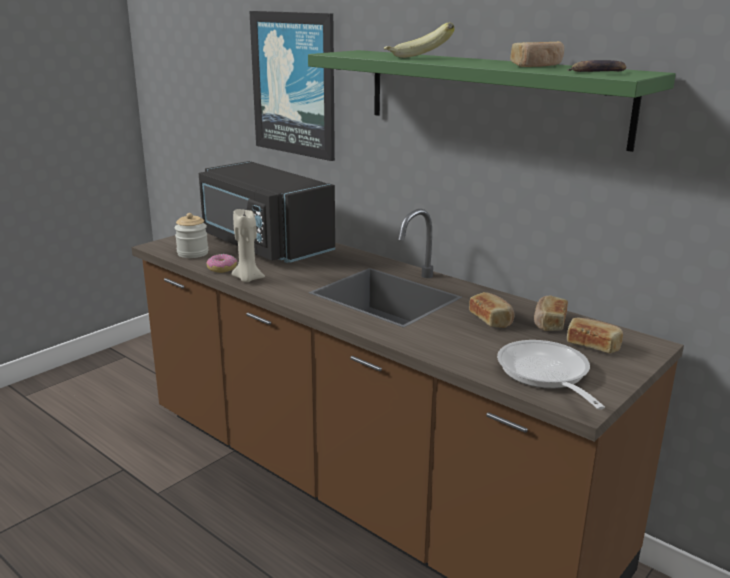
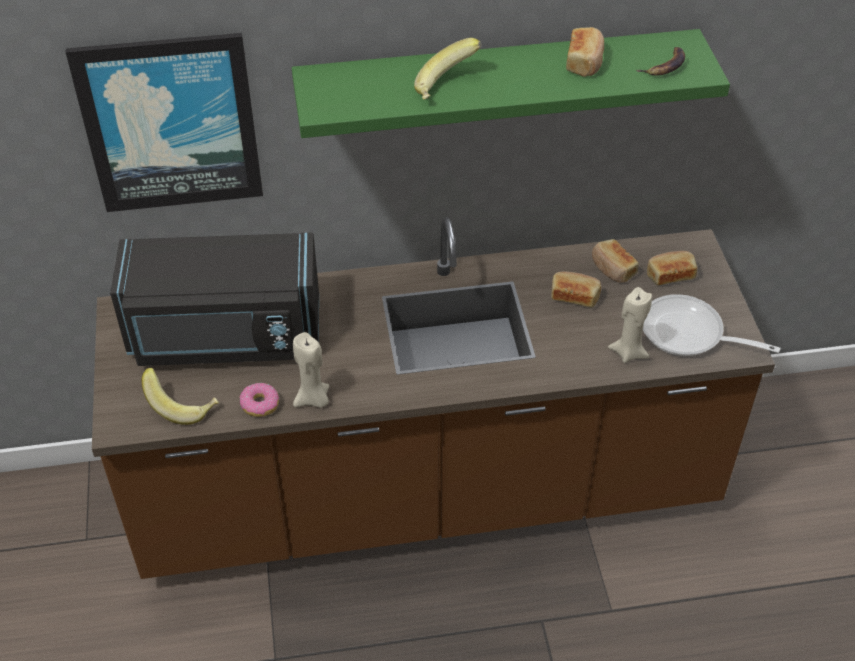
camera: 50 degrees left, 25 degrees up
jar [175,213,209,258] -> banana [141,368,219,425]
none -> beige candle [608,287,652,363]

